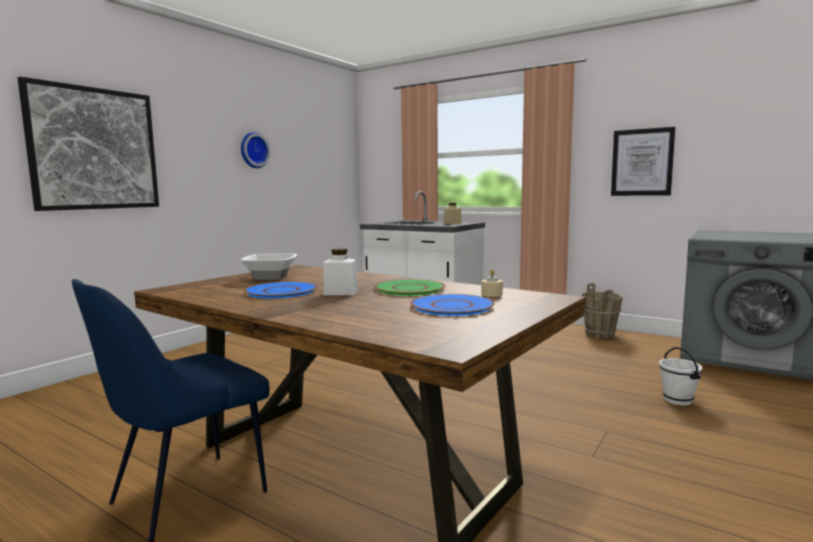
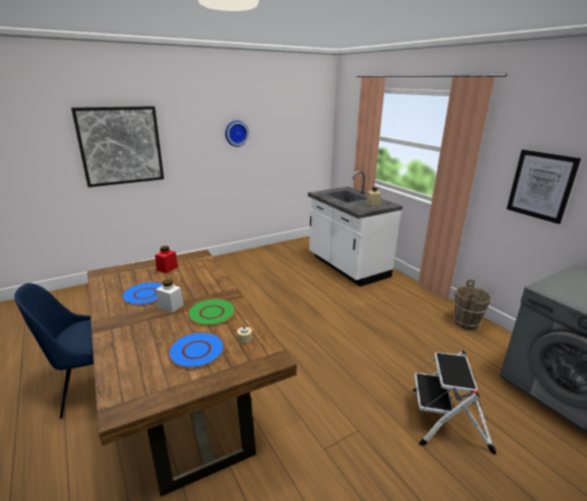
camera: 25 degrees right, 15 degrees up
bowl [240,254,297,280] -> red jar [155,246,178,273]
white bucket [659,347,702,406] -> step ladder [412,350,496,454]

